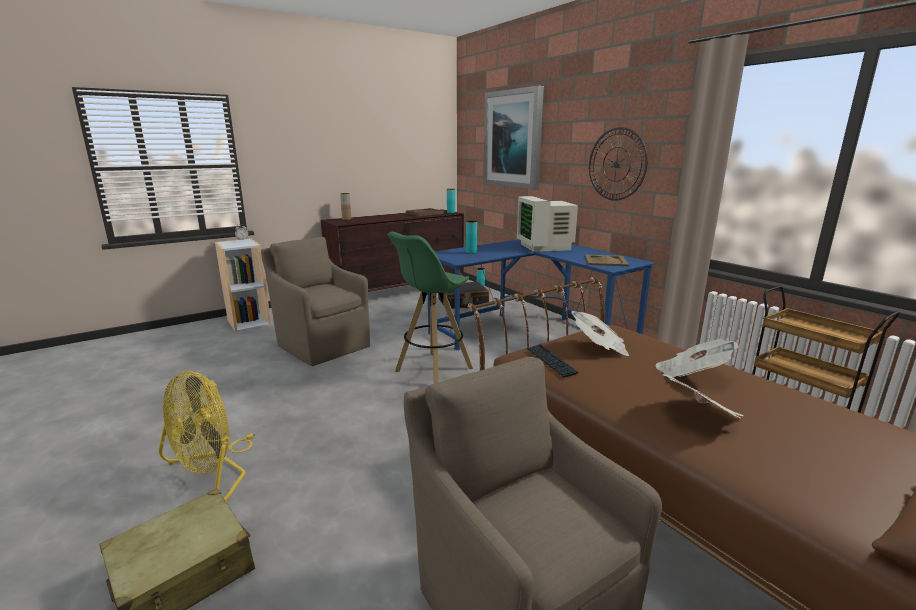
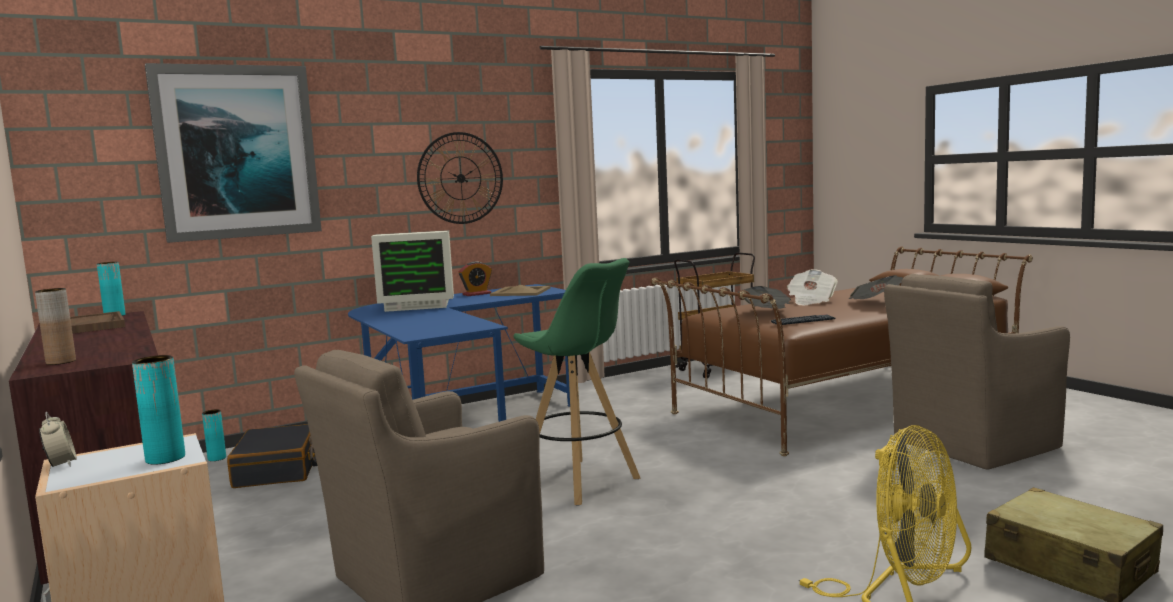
camera: 85 degrees left, 10 degrees down
turquoise vase [466,221,477,254] -> turquoise vase moved to [132,355,185,465]
none -> alarm clock [459,261,492,296]

